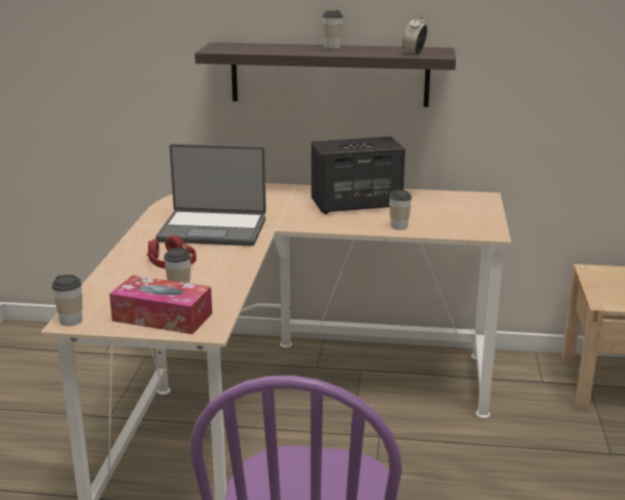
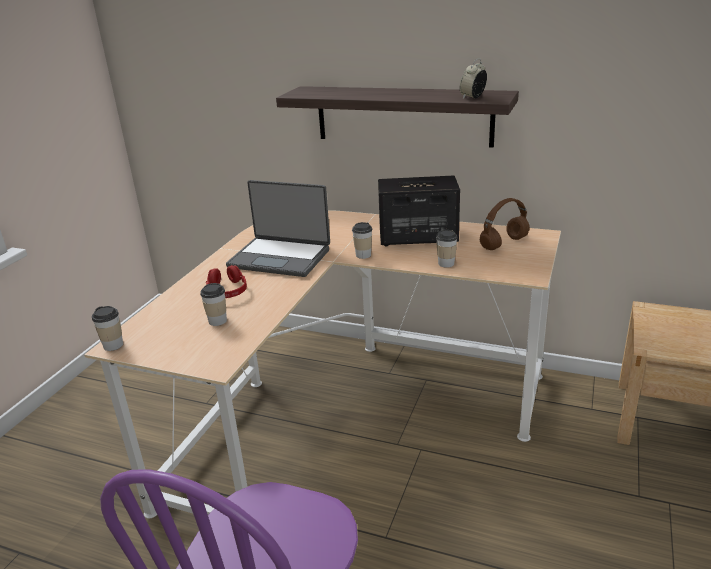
camera: 15 degrees right, 5 degrees up
tissue box [109,275,212,334] -> none
cup [322,10,343,49] -> cup moved to [352,222,372,259]
none -> brown headphones [480,198,530,250]

